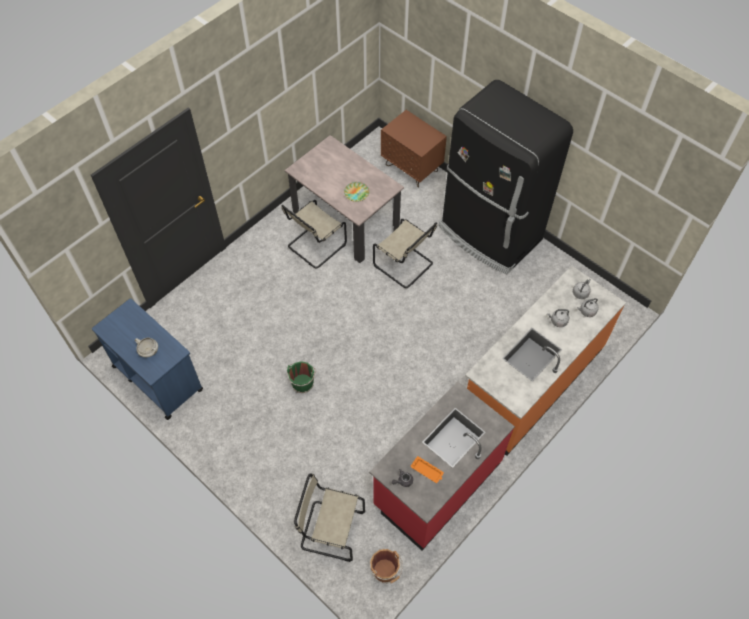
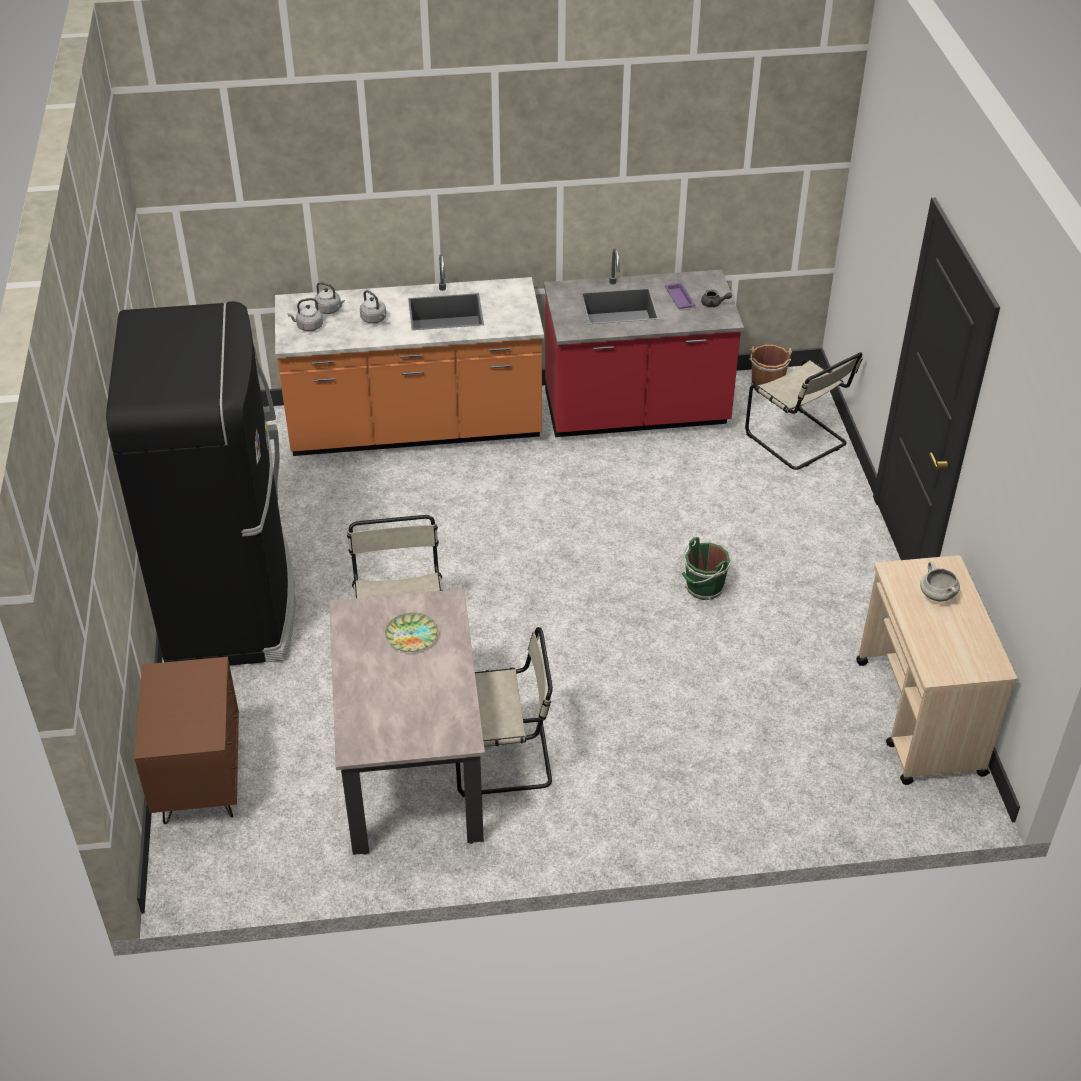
camera: 140 degrees left, 15 degrees down
blue cart [92,298,203,420] -> beige cart [856,555,1017,785]
orange tray [411,456,444,483] -> purple tray [665,283,695,309]

